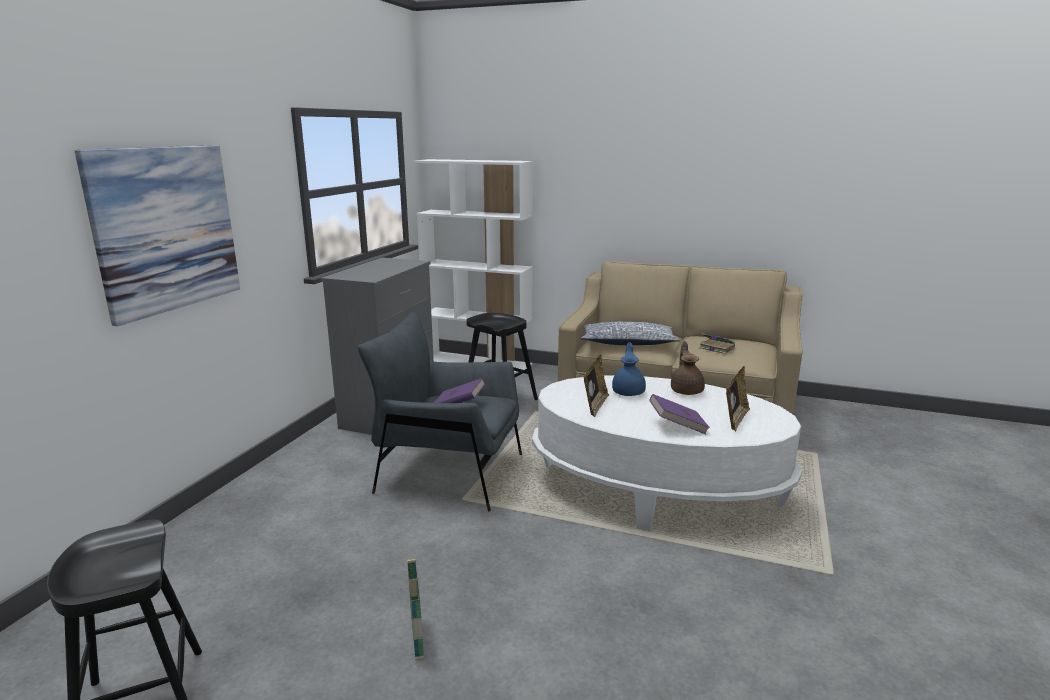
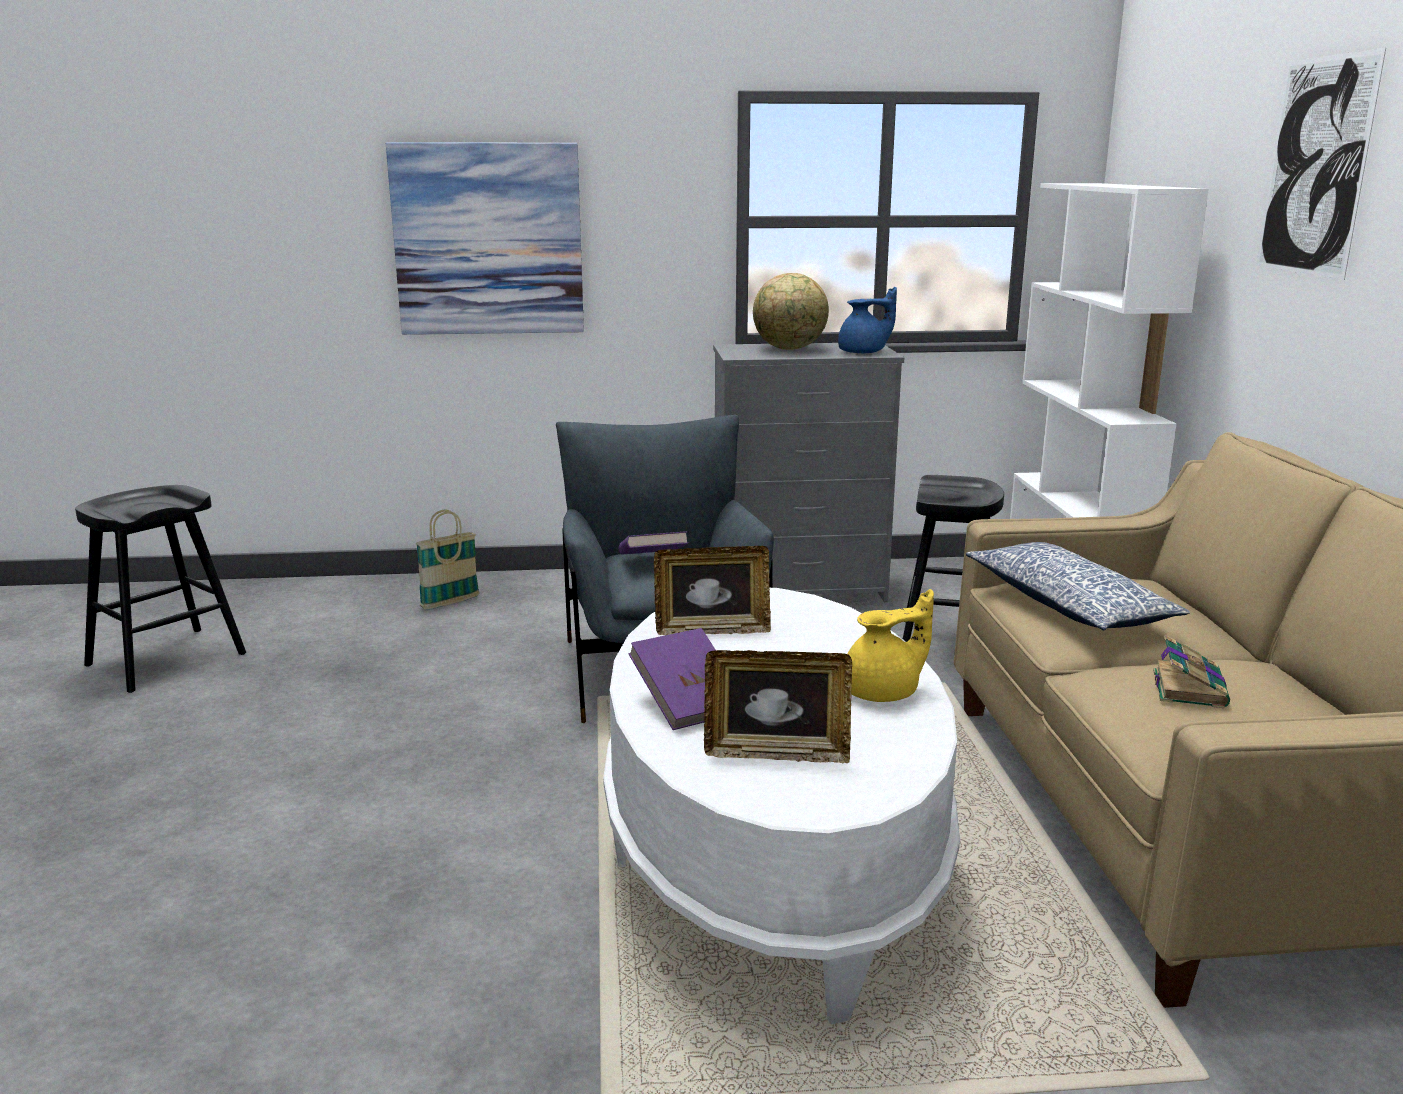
camera: 65 degrees right, 0 degrees up
basket [407,549,424,661] -> basket moved to [416,510,480,610]
blue teapot [612,342,646,396] -> blue teapot moved to [838,287,897,353]
brown teapot [671,341,705,395] -> yellow teapot [847,589,934,702]
none -> globe [753,273,829,350]
none -> picture [1256,48,1386,280]

